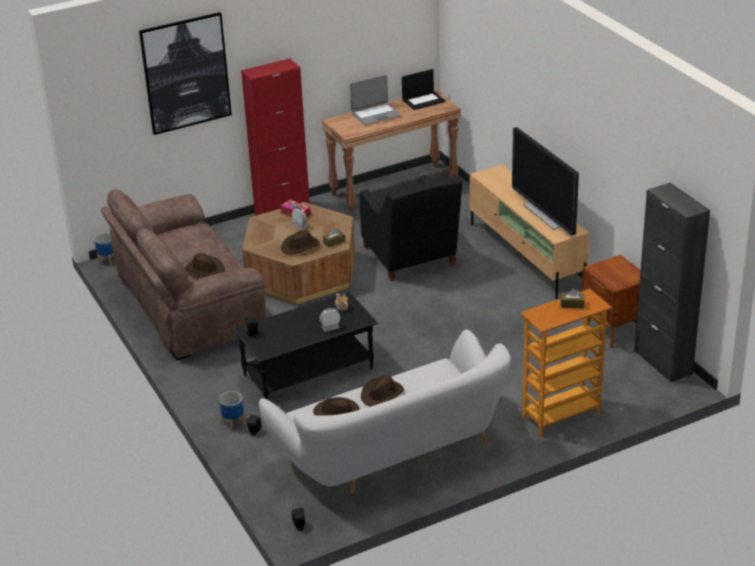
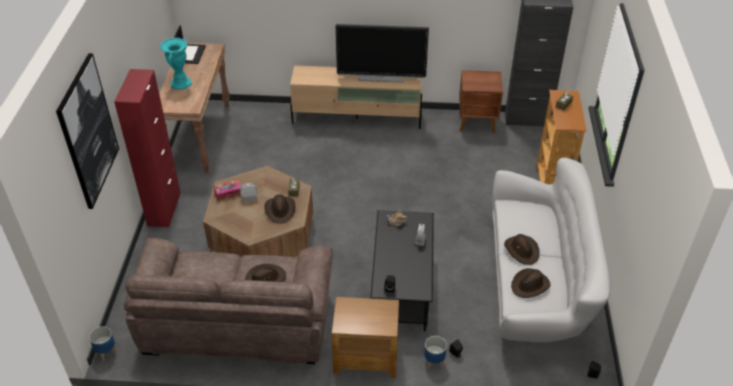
camera: 60 degrees left, 10 degrees up
laptop [350,75,401,125] -> turquoise vase [160,37,192,90]
black armchair [359,175,462,281] -> none
none -> brown side table [332,297,399,378]

